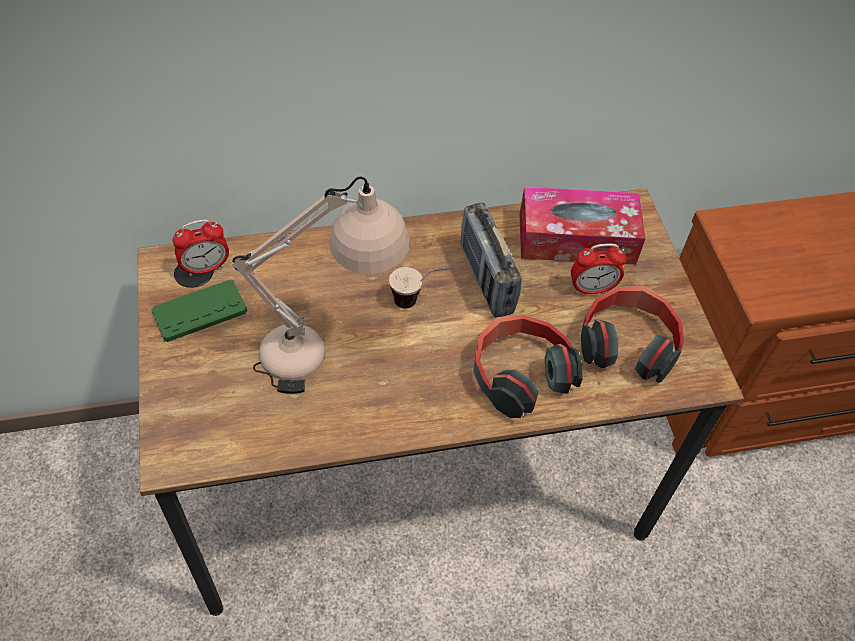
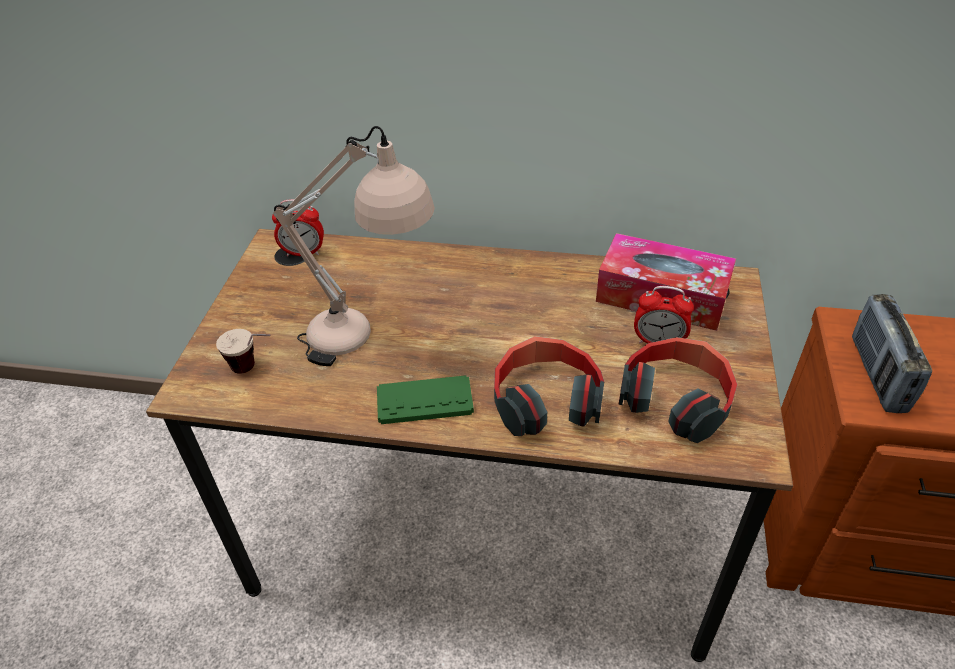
camera: 25 degrees right, 10 degrees down
green game controller [151,279,247,342] -> green game controller moved to [377,375,474,424]
cup [389,267,452,309] -> cup moved to [216,329,271,374]
radio [461,203,522,317] -> radio moved to [852,294,932,413]

